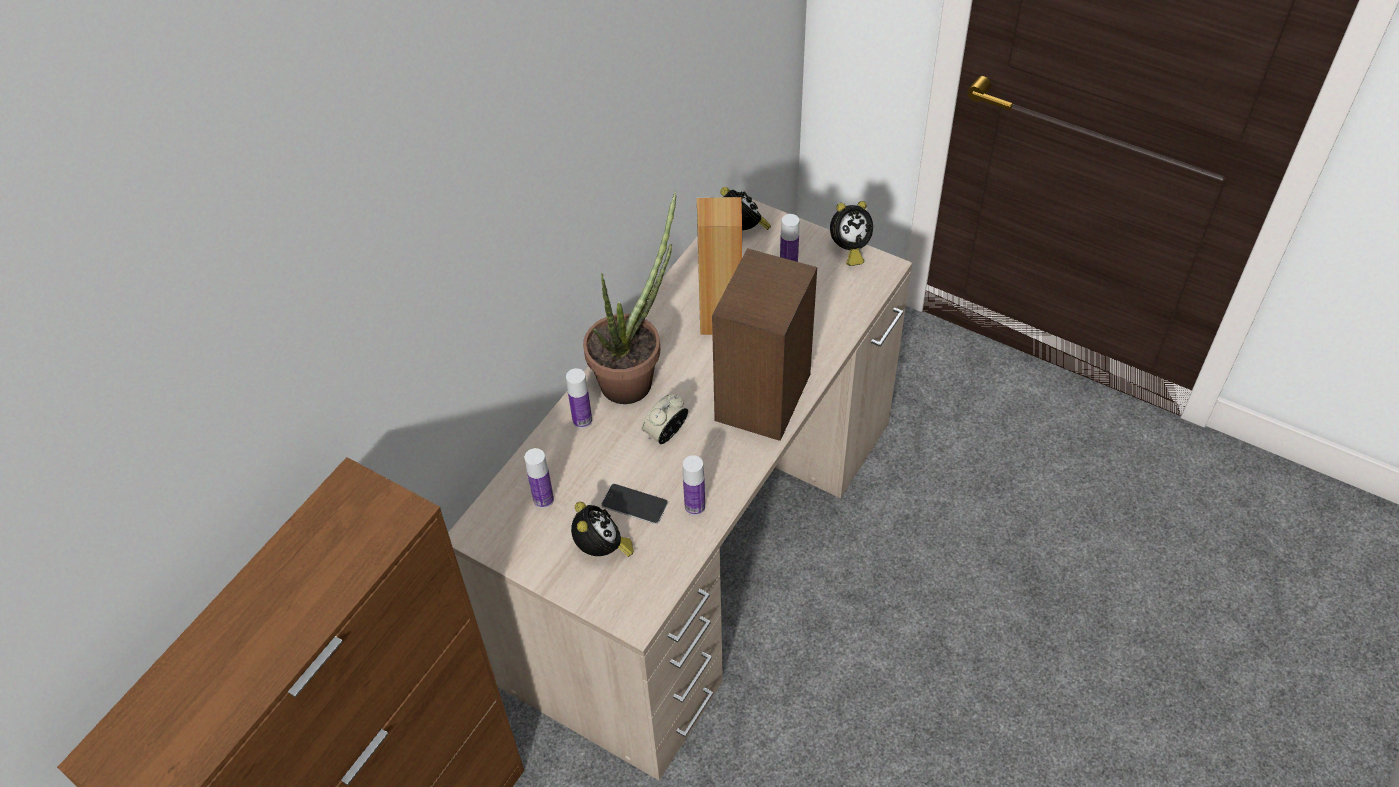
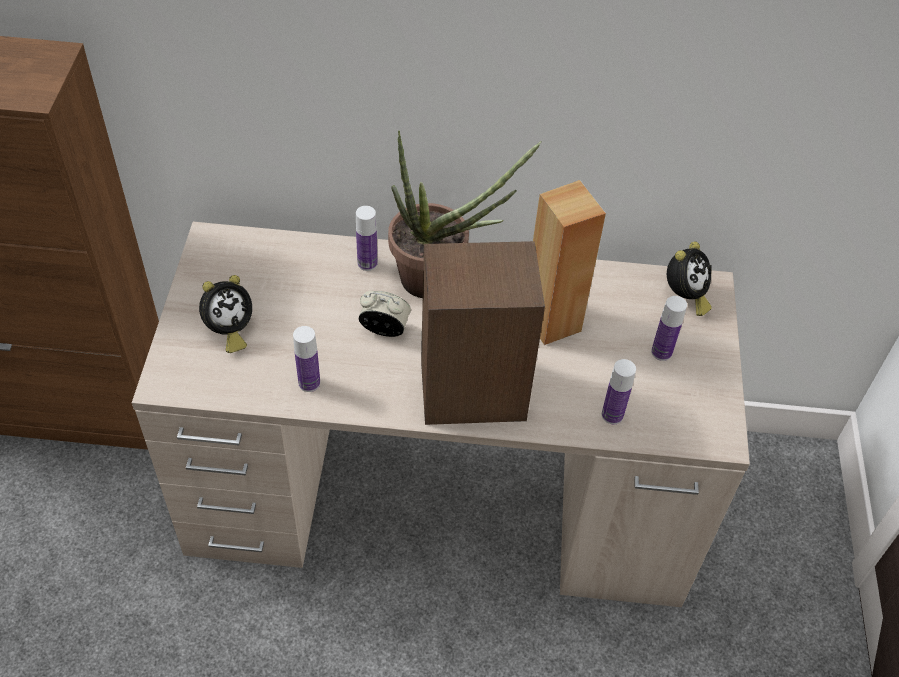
camera: 60 degrees right, 0 degrees up
bottle [525,448,554,508] -> bottle moved to [602,359,636,424]
phone [601,484,668,524] -> none
alarm clock [830,201,873,266] -> none

